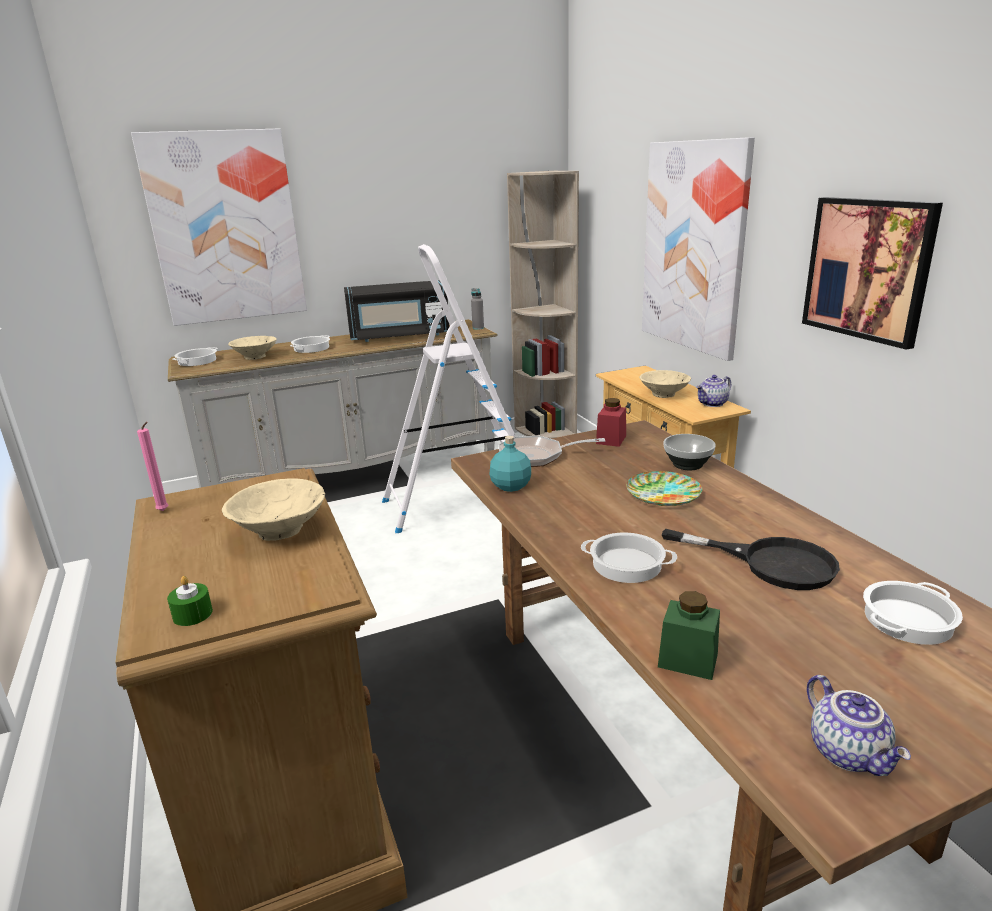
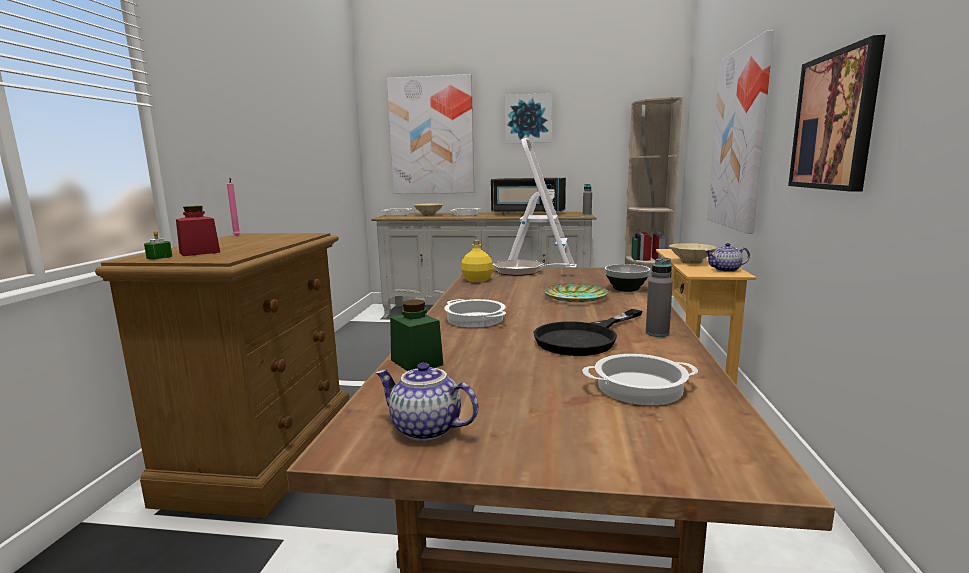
camera: 30 degrees right, 10 degrees down
beige bowl [222,478,325,541] -> none
turquoise bottle [489,436,531,492] -> yellow bottle [461,240,493,282]
red jar [596,398,626,447] -> red jar moved to [176,206,220,256]
black frying pan [662,529,840,590] -> black frying pan turned 75 degrees clockwise [533,309,643,356]
teapot [807,675,911,776] -> teapot turned 105 degrees clockwise [375,362,478,441]
none -> picture [505,93,552,144]
none -> grey bottle [646,258,673,337]

